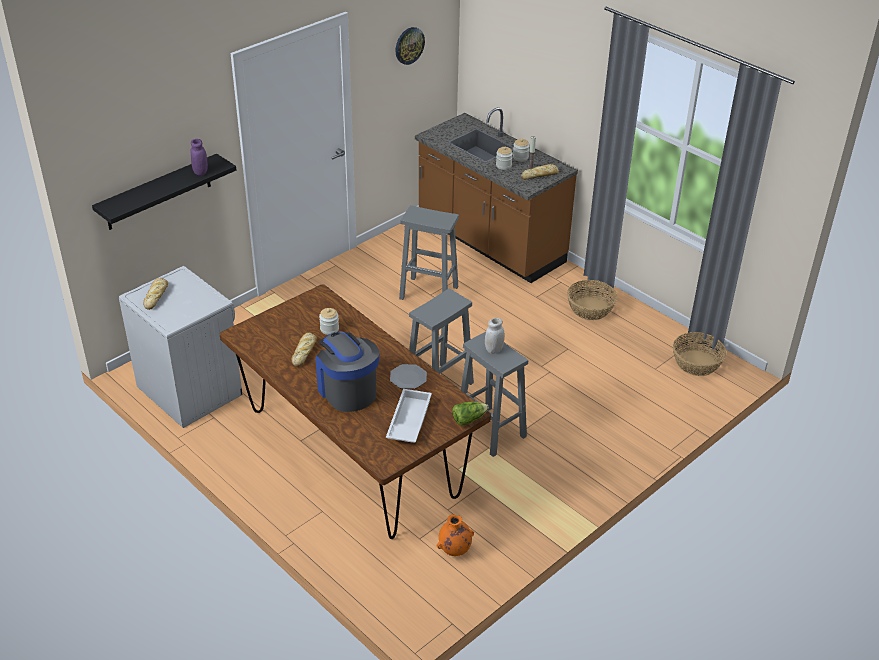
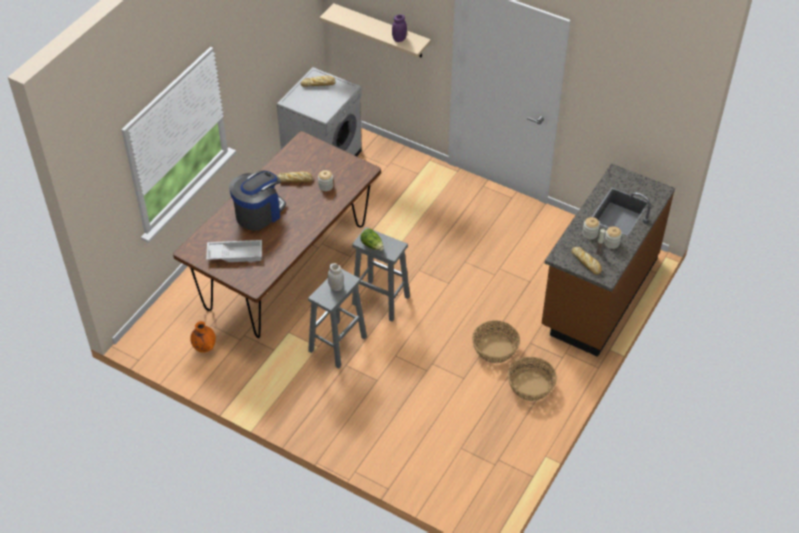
camera: 75 degrees right, 10 degrees up
black shelf [92,154,236,230] -> beige shelf [319,3,431,58]
plate [390,364,427,389] -> none
wall clock [395,27,425,65] -> none
grey stool [399,205,459,300] -> none
lettuce [452,402,489,425] -> lettuce moved to [360,229,384,251]
basket [673,332,727,376] -> basket moved to [472,321,520,363]

